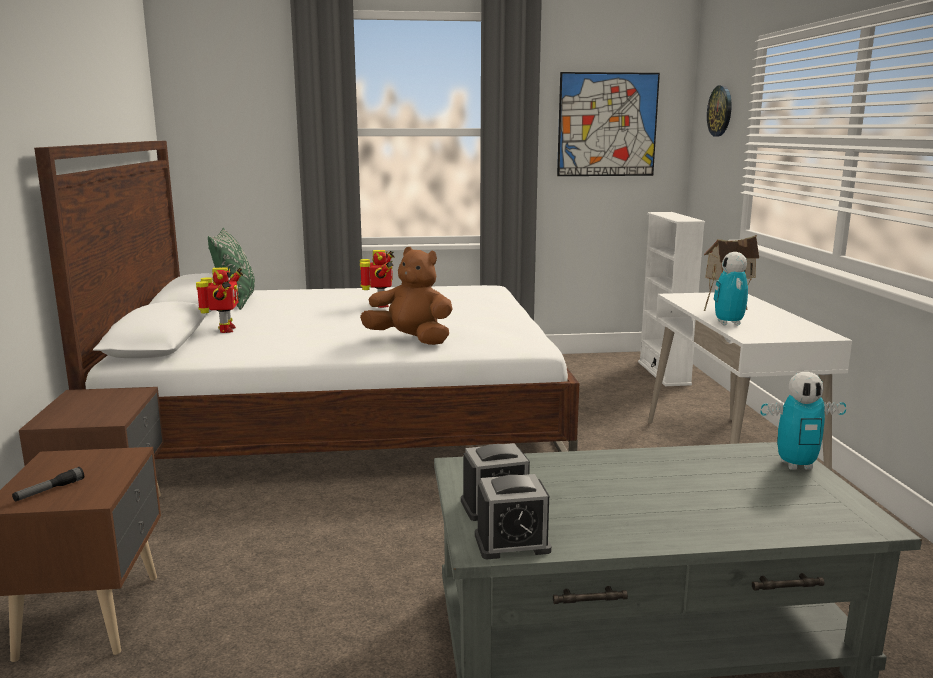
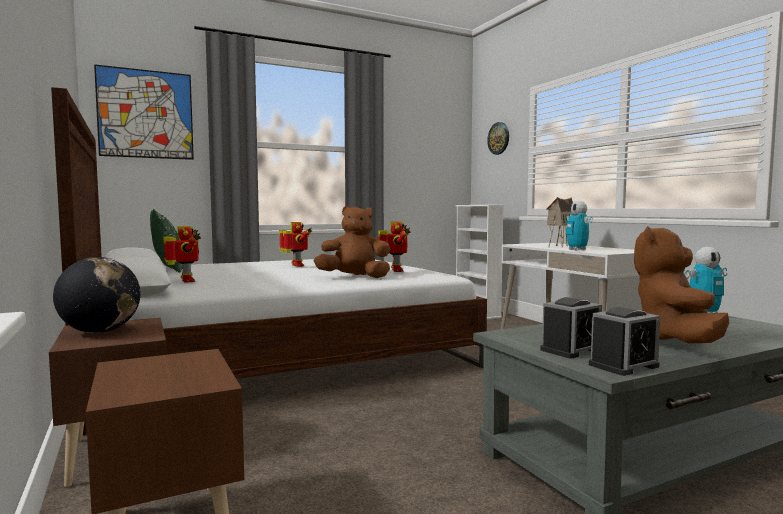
camera: 20 degrees left, 10 degrees down
flashlight [12,467,84,501] -> none
picture [557,72,660,176] -> picture moved to [94,64,194,160]
none -> globe [53,257,140,333]
none -> toy robot [378,222,411,272]
none -> brown plush toy [634,226,729,343]

